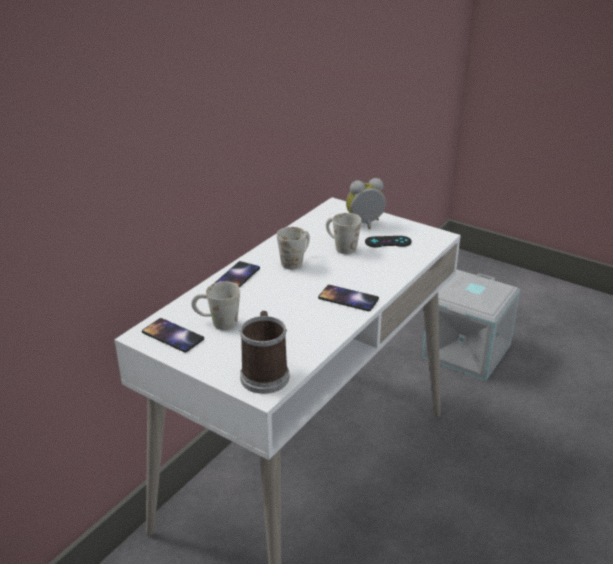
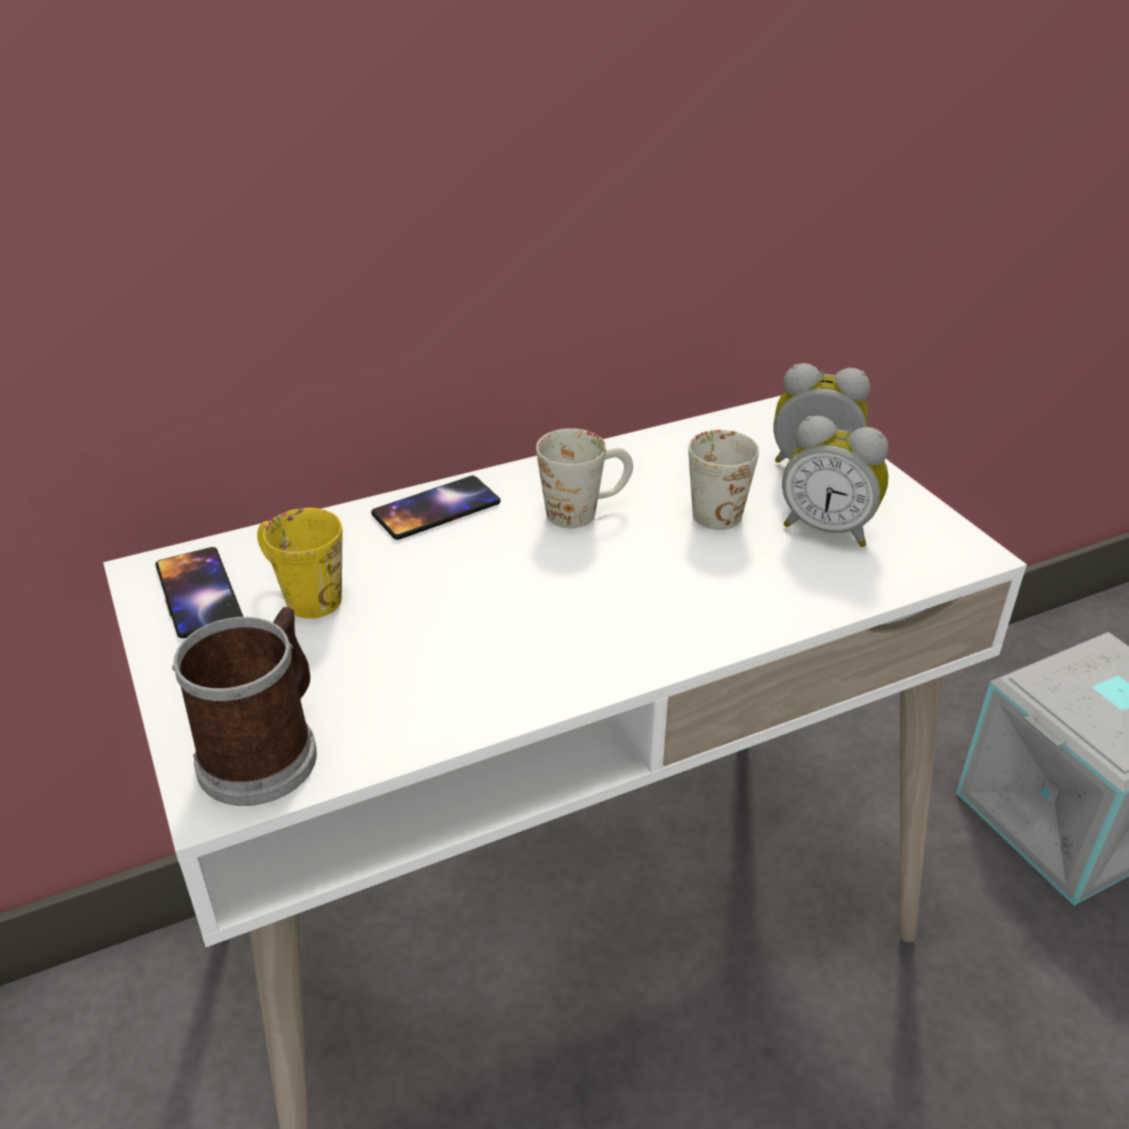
camera: 30 degrees right, 5 degrees up
white mug [191,281,240,330] -> yellow mug [257,508,342,619]
phone [318,285,379,311] -> none
black game controller [365,236,412,248] -> alarm clock [782,416,888,547]

